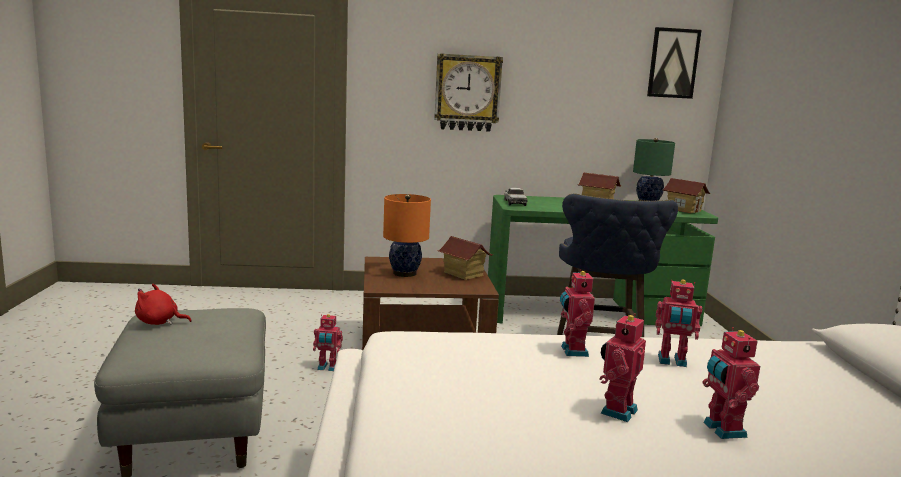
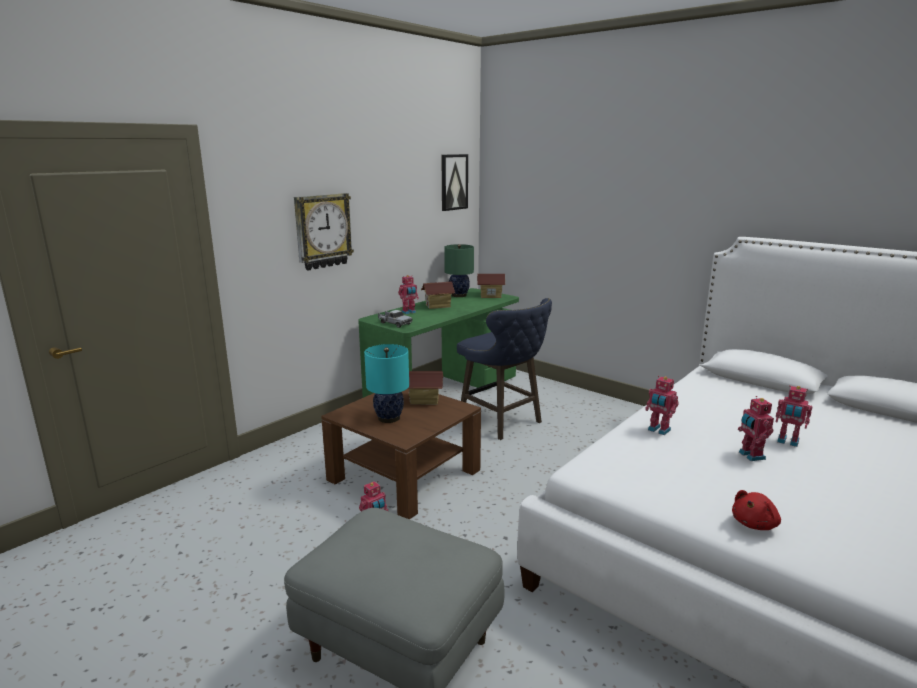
camera: 45 degrees left, 5 degrees up
red plush toy [135,284,192,325] -> red plush toy moved to [732,490,781,530]
orange table lamp [383,194,431,277] -> turquoise table lamp [364,344,409,423]
toy robot [655,279,702,367] -> toy robot moved to [398,275,419,314]

